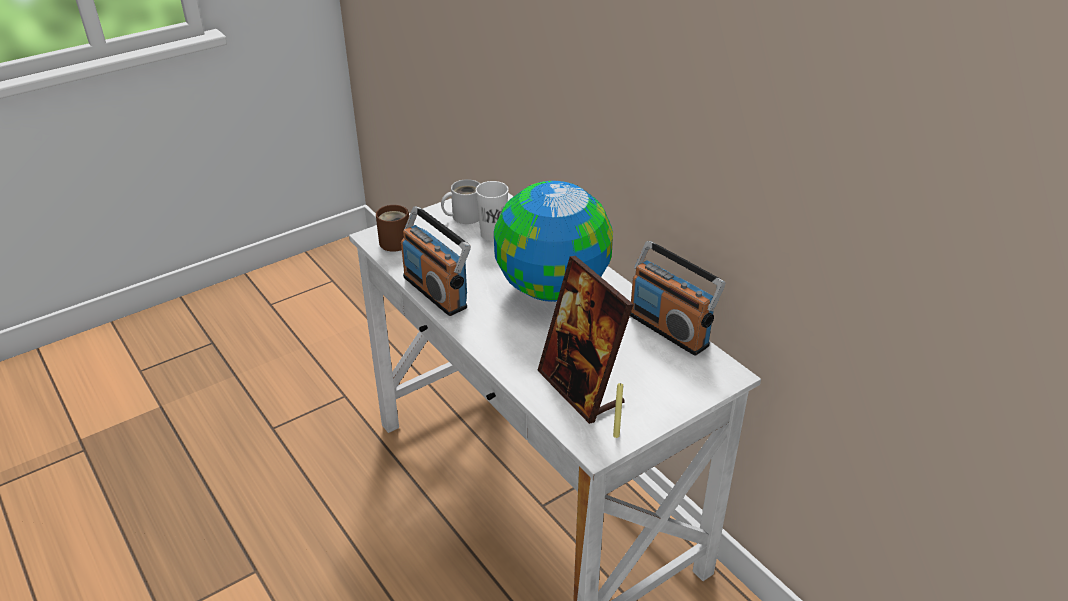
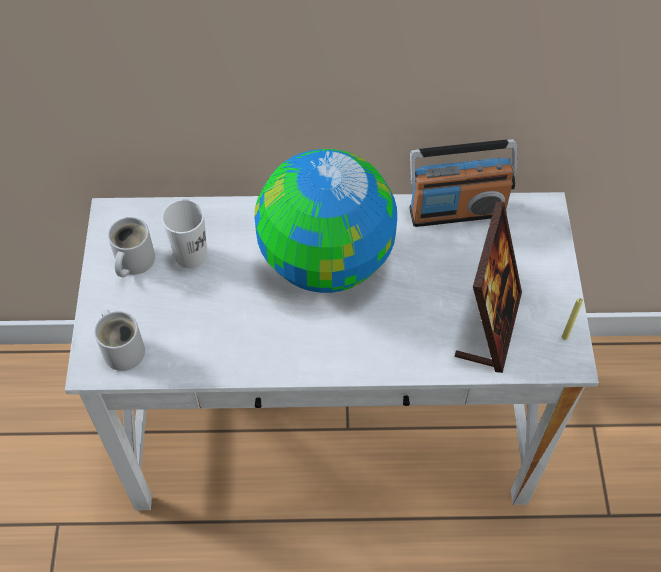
camera: 55 degrees left, 20 degrees up
brown mug [376,205,409,252] -> white mug [94,310,145,371]
radio [401,206,471,316] -> none
picture frame [537,256,634,424] -> picture frame turned 75 degrees counterclockwise [455,201,522,373]

